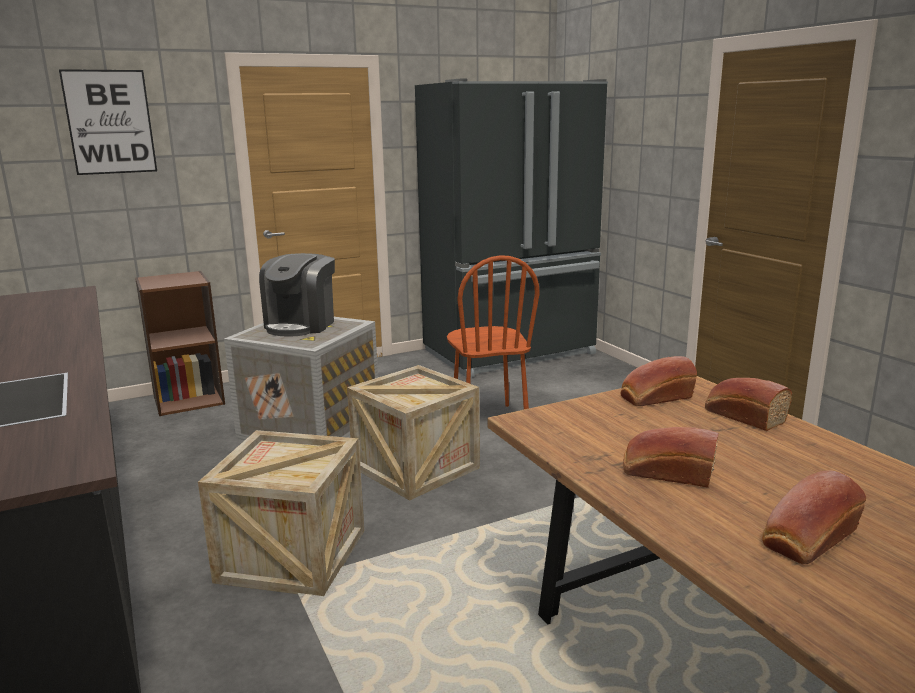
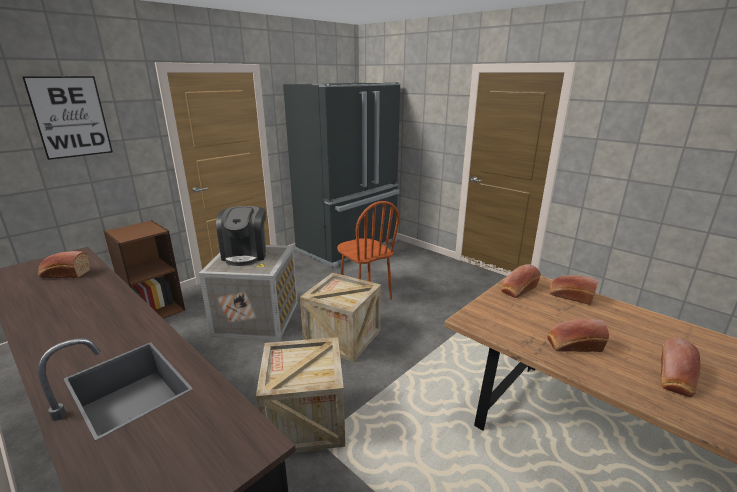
camera: 20 degrees left, 5 degrees up
none -> bread [38,251,90,278]

